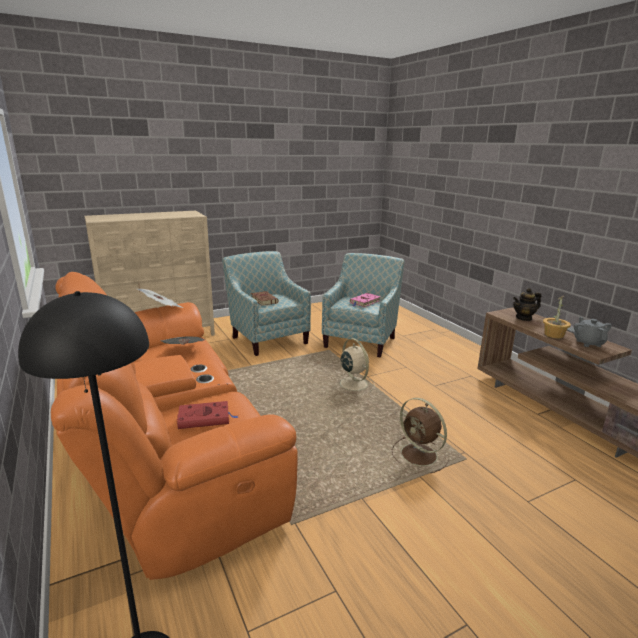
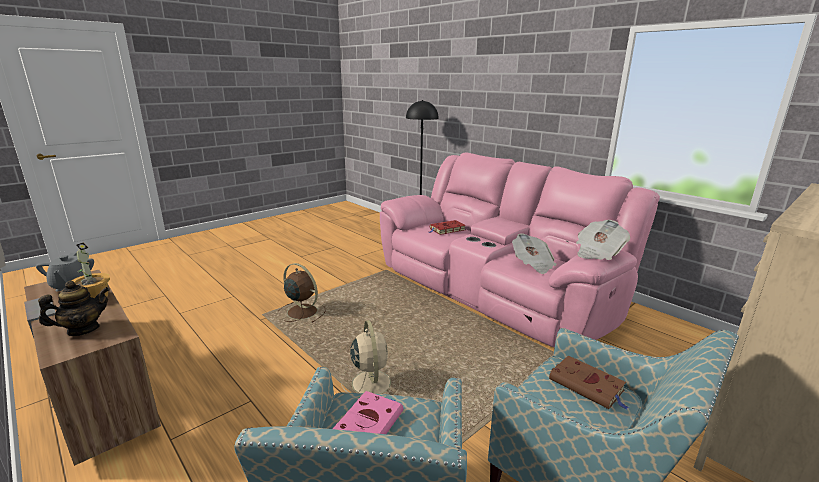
camera: 165 degrees right, 0 degrees up
orange sofa [51,272,298,580] -> pink sofa [380,153,660,347]
beige fan [333,338,375,395] -> beige fan turned 150 degrees counterclockwise [341,320,400,395]

